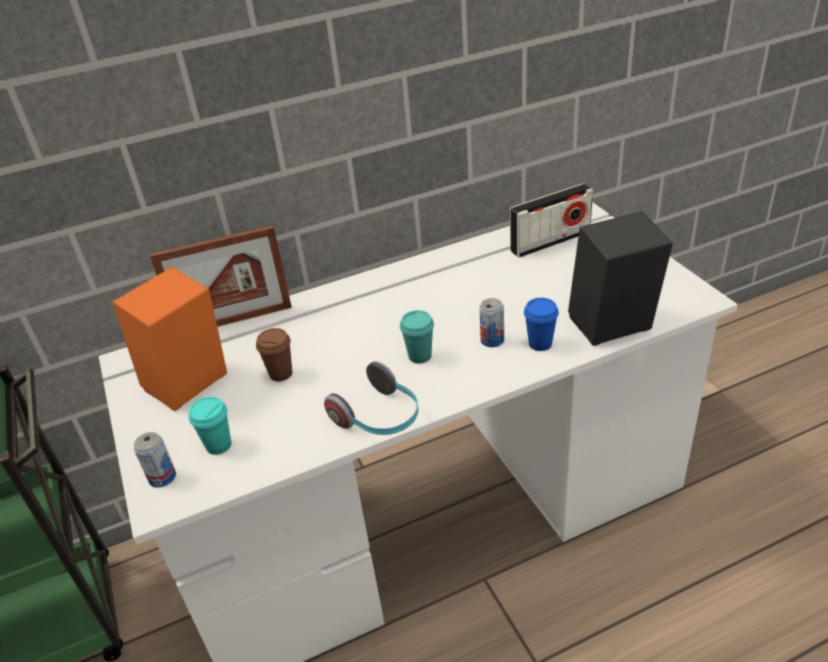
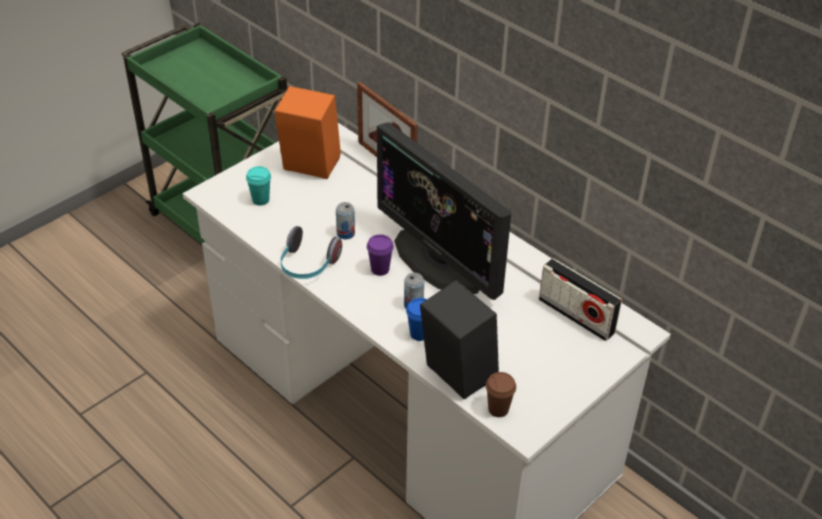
camera: 65 degrees right, 5 degrees up
can [134,432,176,488] -> can moved to [336,202,355,239]
brown cup [256,328,292,381] -> brown cup moved to [486,372,516,417]
turquoise cup [400,310,434,364] -> purple cup [367,234,394,276]
none -> monitor [377,122,511,300]

